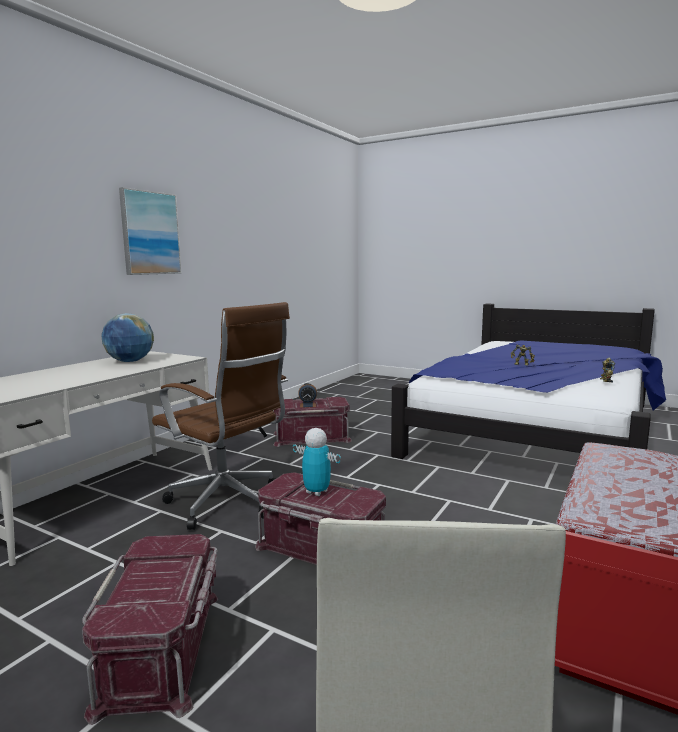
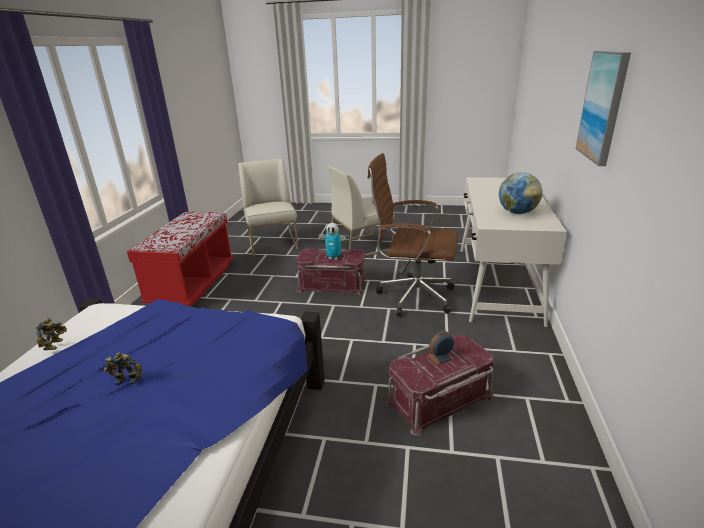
camera: 160 degrees right, 15 degrees up
red storage box [82,534,218,725] -> white chair [327,165,394,257]

